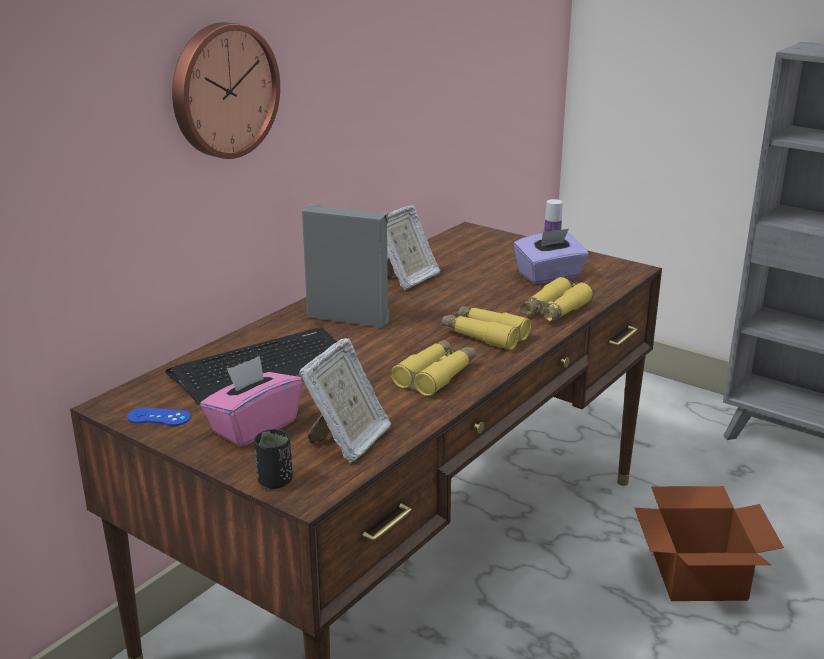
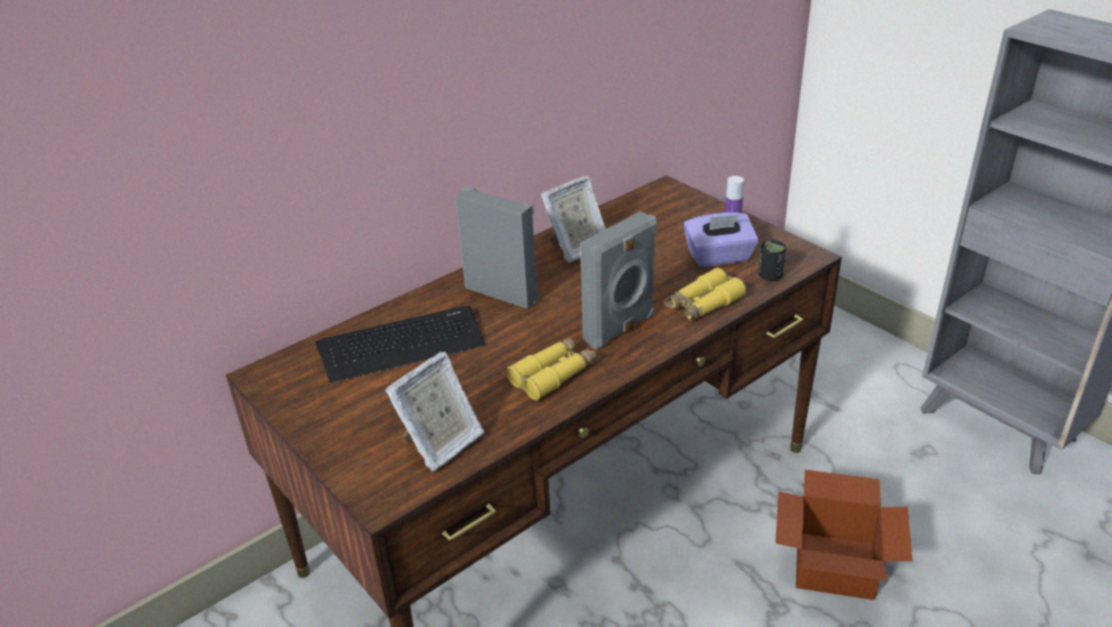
camera: 15 degrees right, 10 degrees up
blue game controller [127,408,191,426] -> none
wall clock [172,22,280,159] -> none
pink tissue box [200,356,303,447] -> none
black cup [254,429,293,489] -> black cup moved to [758,240,786,281]
yellow binoculars [442,306,531,350] -> grey speaker [580,211,656,350]

